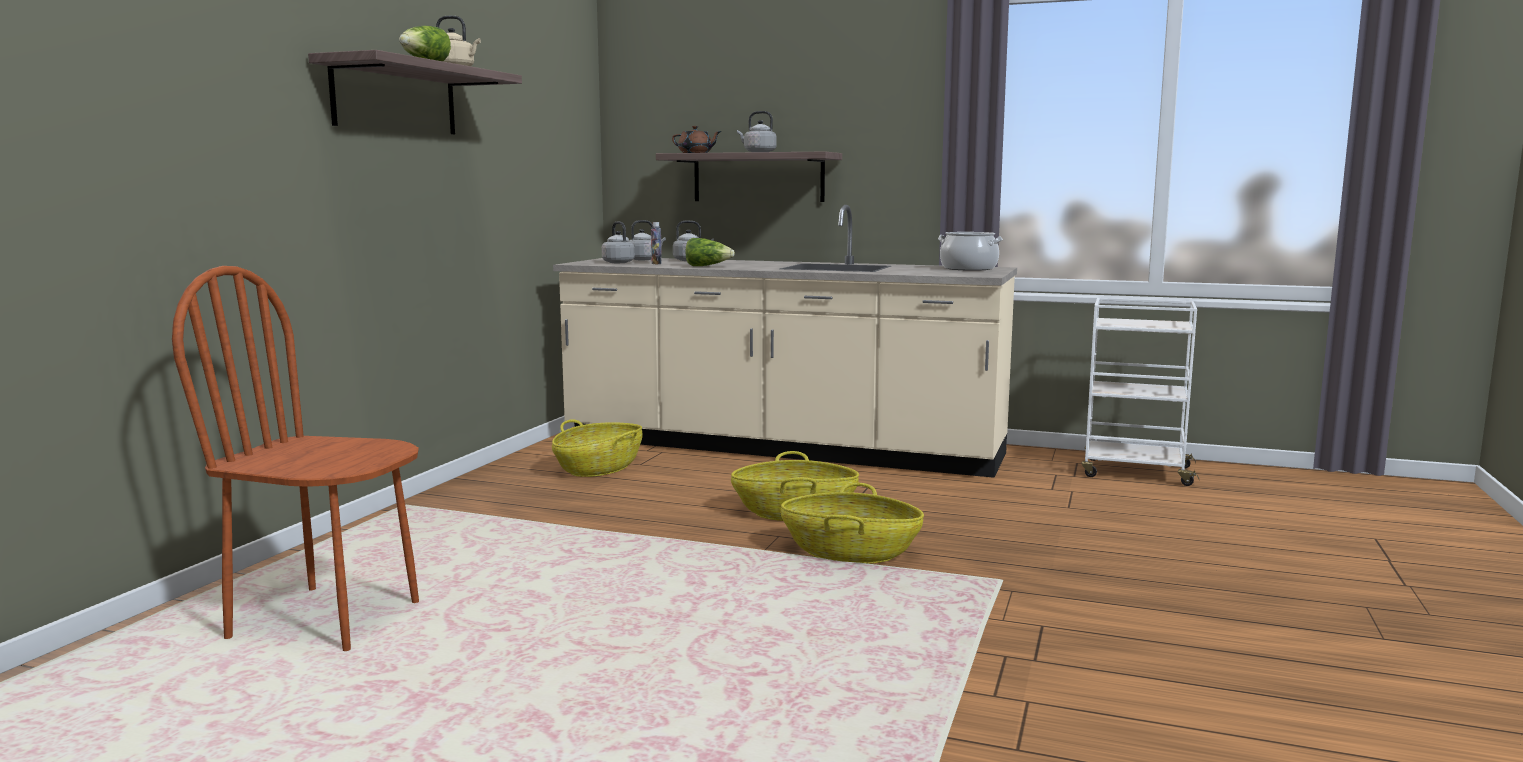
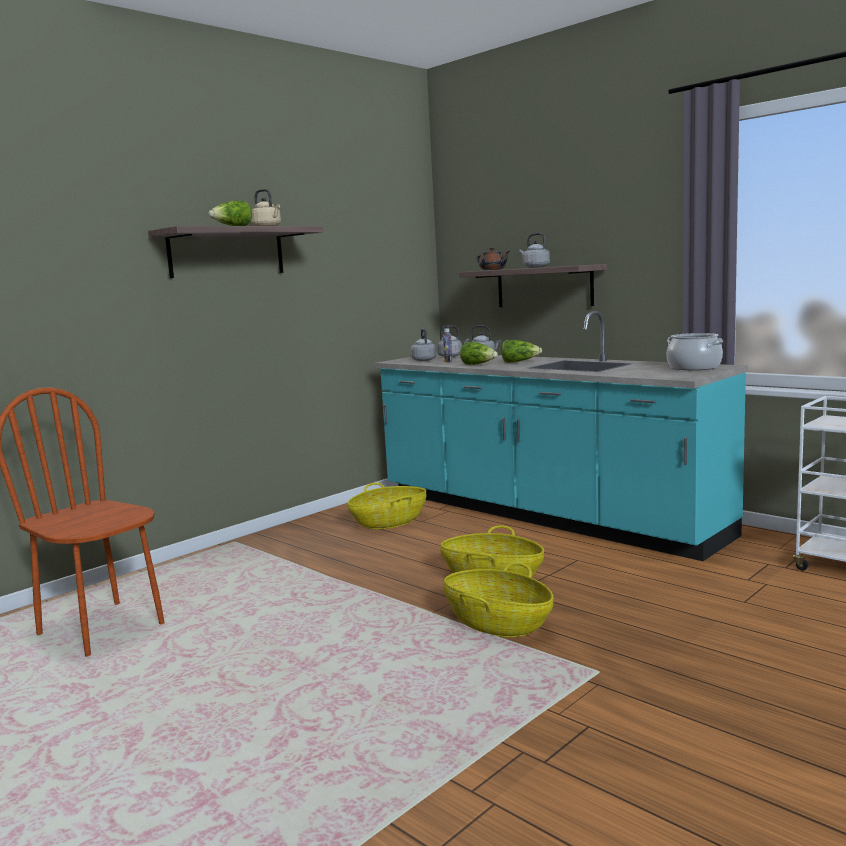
camera: 25 degrees right, 0 degrees up
beige counter [553,205,1017,478] -> turquoise counter [374,311,748,561]
none -> lettuce [502,340,542,363]

